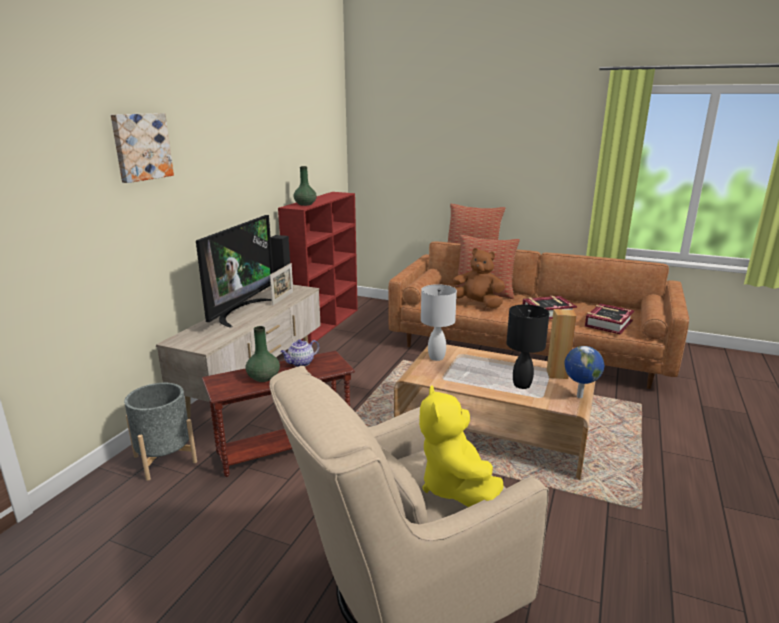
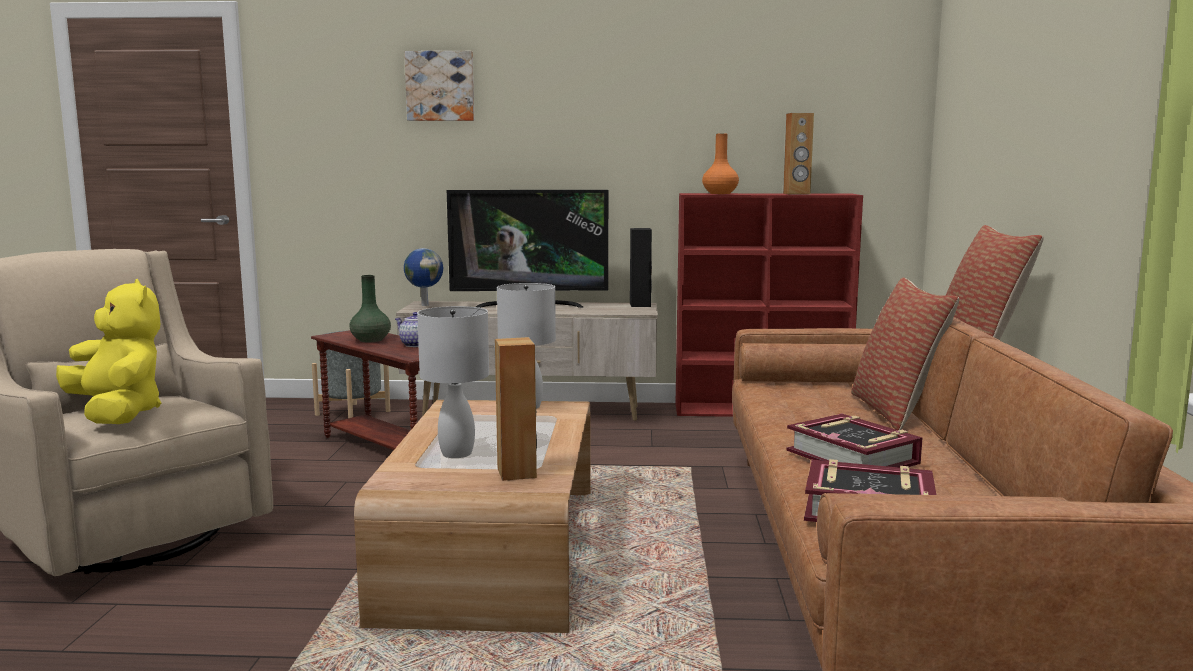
camera: 70 degrees right, 10 degrees down
picture frame [270,263,293,306] -> none
green vase [294,166,317,206] -> orange vase [702,133,739,194]
yellow plush toy [419,385,504,507] -> yellow plush toy turned 75 degrees clockwise [56,279,161,424]
brown plush toy [452,248,505,308] -> none
black table lamp [506,304,549,389] -> white table lamp [417,306,489,458]
globe [565,346,604,398] -> globe moved to [404,248,443,306]
none -> brown speaker [783,113,814,194]

